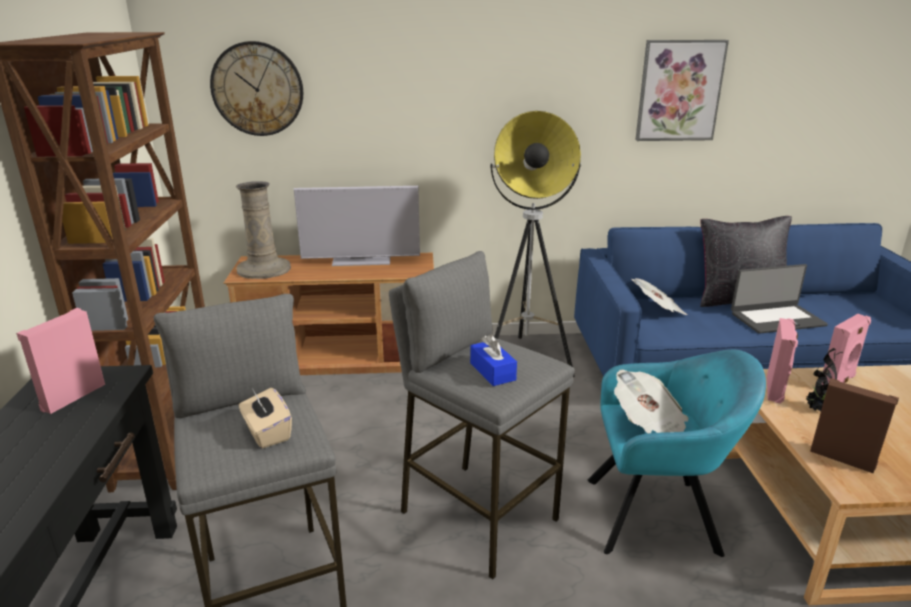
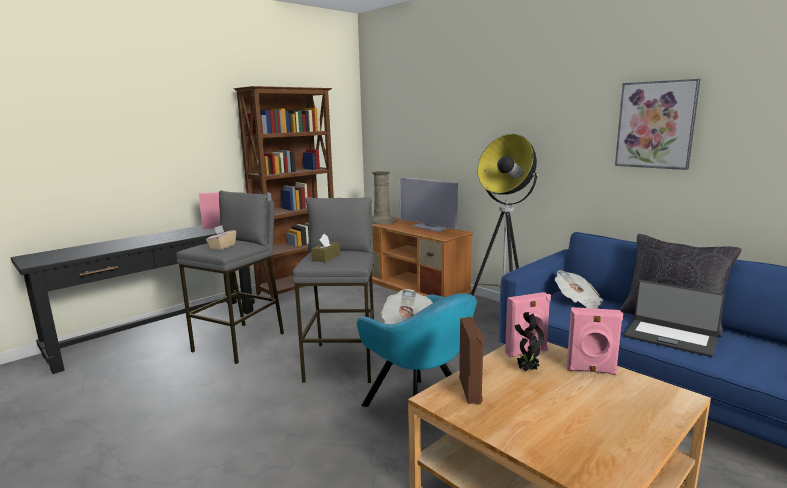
camera: 50 degrees right, 10 degrees down
wall clock [210,41,303,136] -> none
blue tissue box [470,334,517,386] -> brown tissue box [311,234,340,262]

